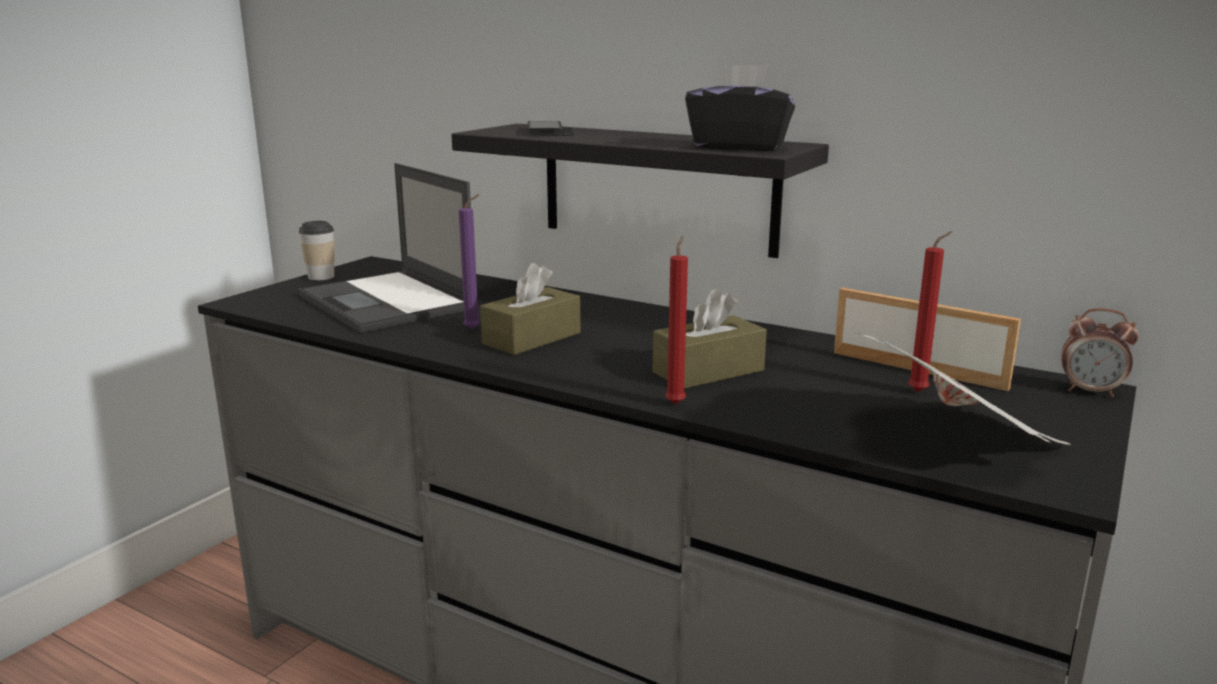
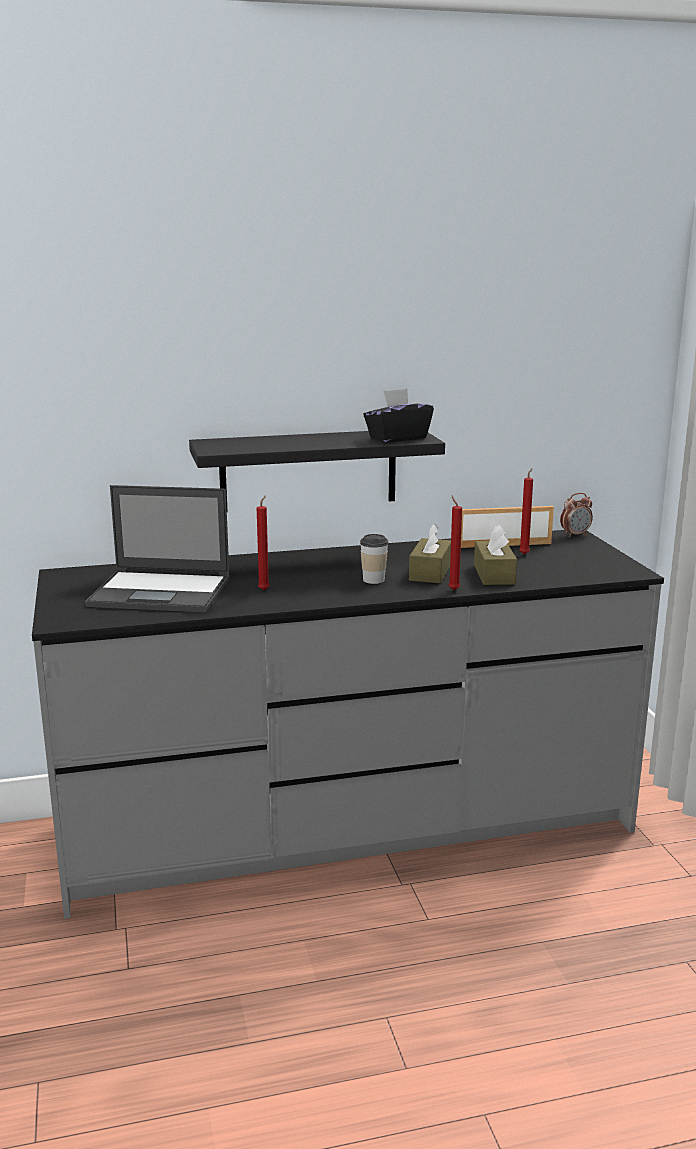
camera: 45 degrees left, 0 degrees up
cup [298,221,335,280] -> cup moved to [360,534,389,584]
purple candle [459,194,480,330] -> red candle [257,495,270,590]
brown tissue box [480,263,580,355] -> brown tissue box moved to [474,525,517,585]
phone [528,121,574,136] -> none
newspaper [856,333,1071,445] -> none

